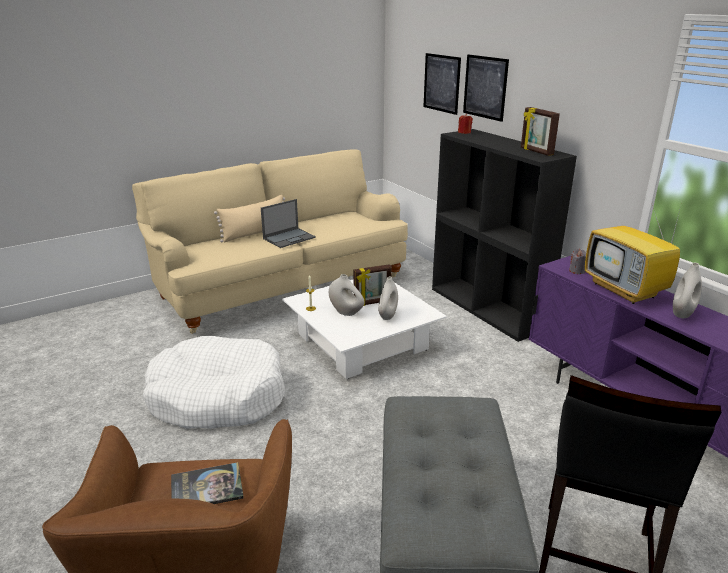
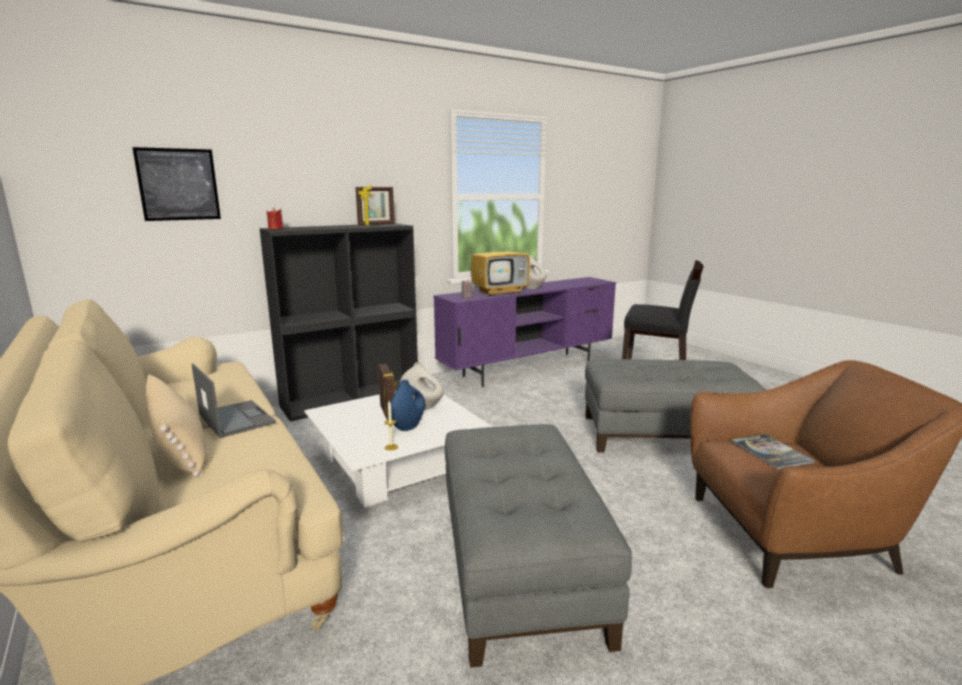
camera: 90 degrees left, 10 degrees down
white dog bed [143,336,285,429] -> grey ottoman [445,424,632,668]
white vase [329,274,365,316] -> blue vase [391,380,425,431]
picture [463,54,509,122] -> none

